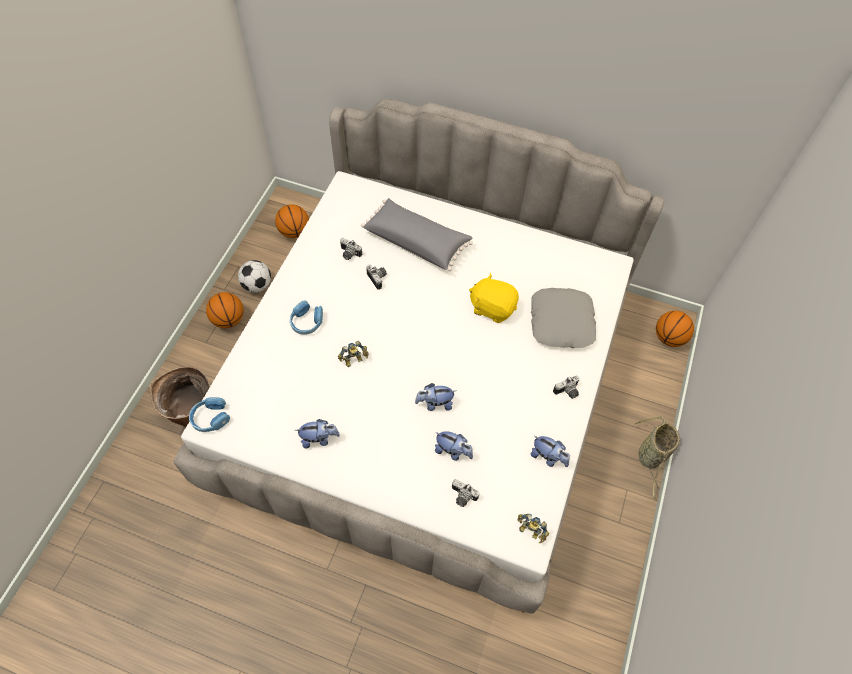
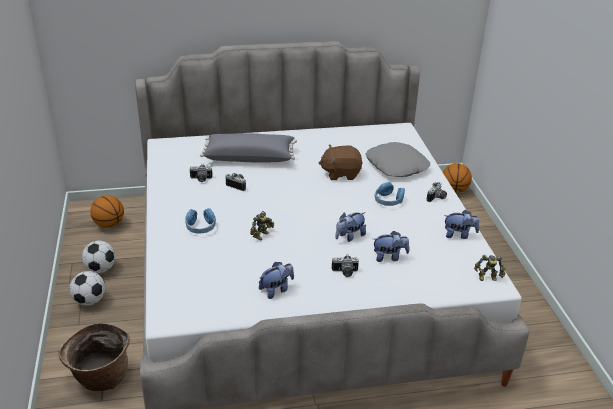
camera: 30 degrees left, 25 degrees down
blue headphones [189,397,230,432] -> blue headphones moved to [374,182,405,206]
basketball [206,292,244,328] -> football [70,271,105,306]
camera [452,479,480,507] -> camera moved to [332,254,359,277]
yellow plush toy [469,273,519,323] -> brown plush toy [319,144,363,180]
basket [632,416,680,500] -> none

